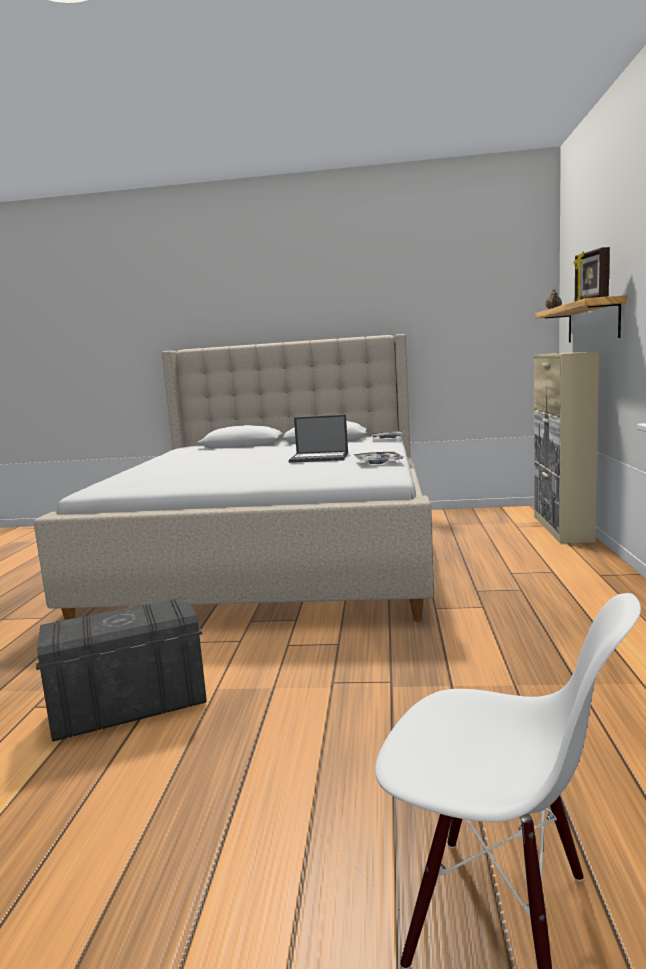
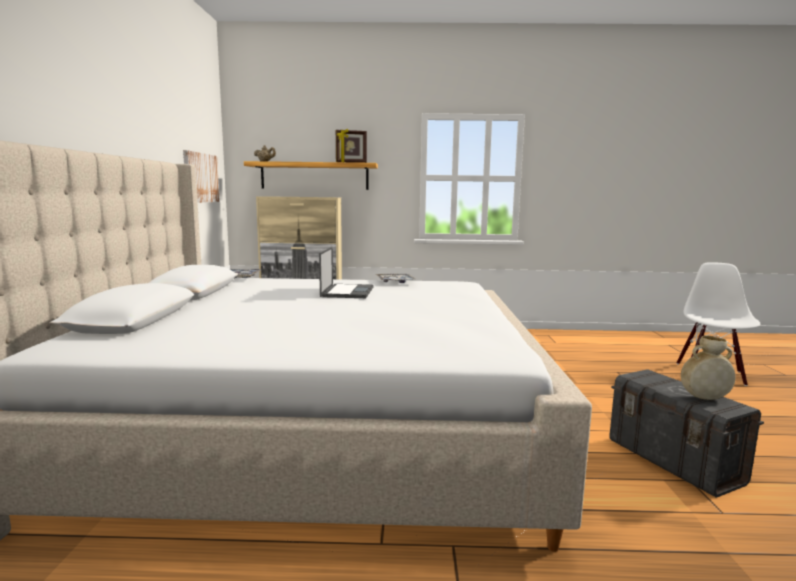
camera: 95 degrees left, 0 degrees up
none -> picture [183,150,220,203]
none -> beige vase [681,336,736,400]

